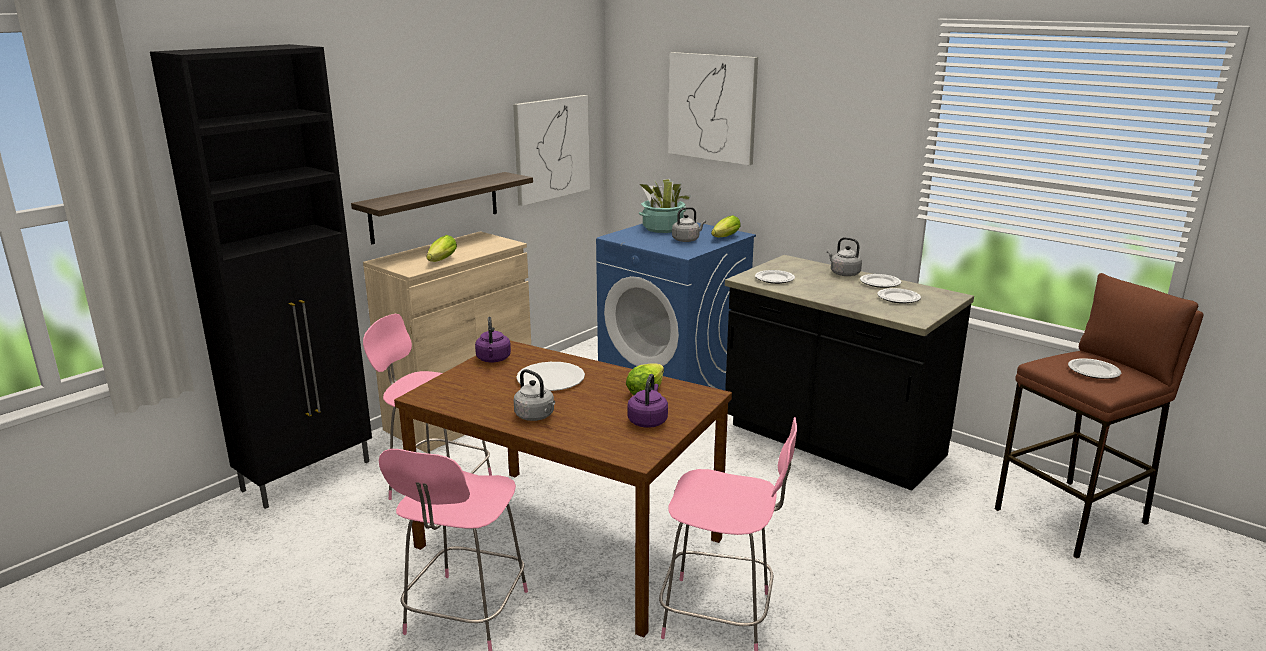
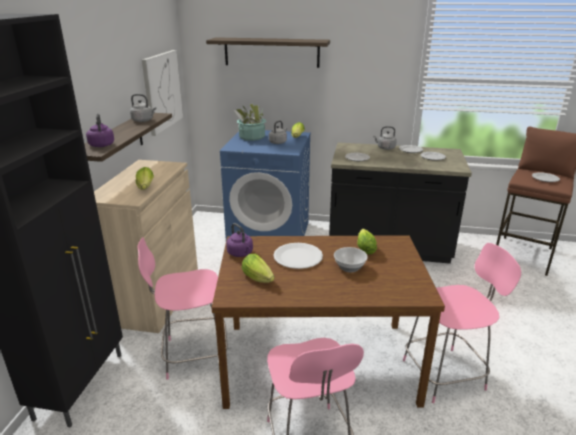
camera: 30 degrees left, 5 degrees up
grey kettle [514,369,555,421] -> grey kettle moved to [130,94,156,122]
purple kettle [627,374,668,428] -> purple kettle moved to [86,113,114,147]
picture [668,52,758,165] -> shelf [206,37,330,68]
none -> lettuce [241,254,275,283]
none -> bowl [334,247,368,272]

